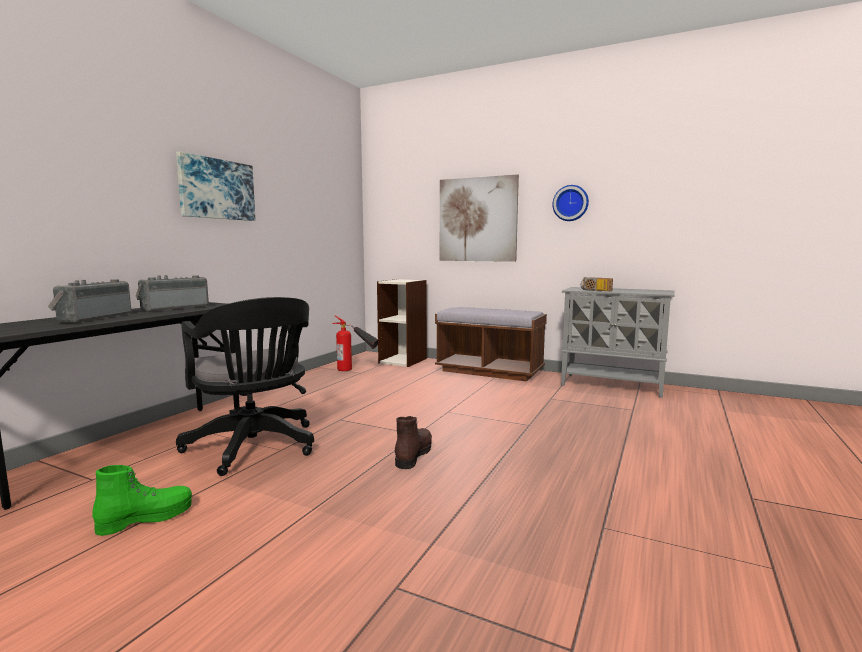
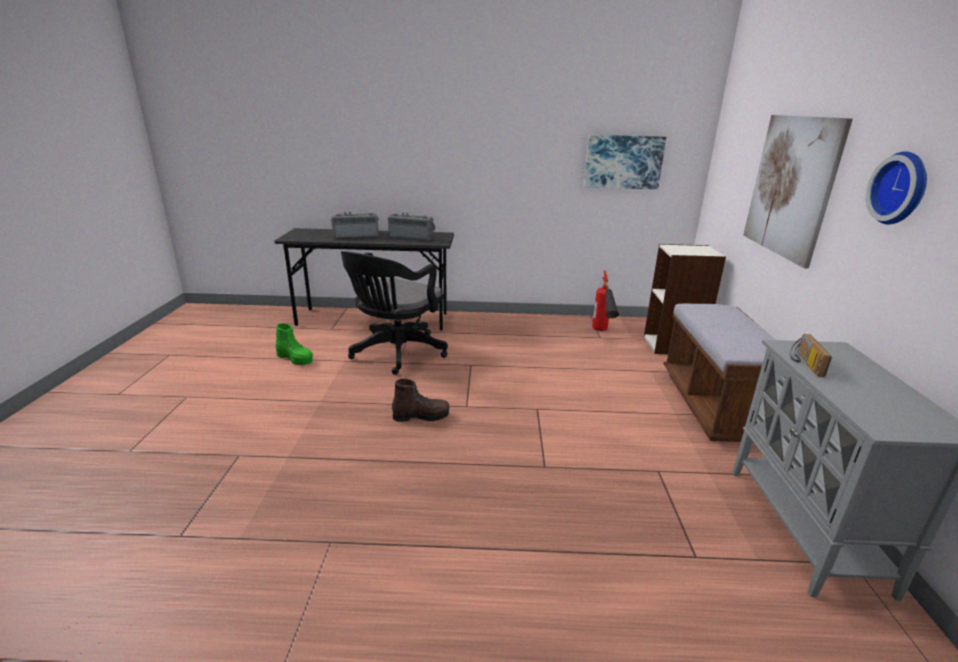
camera: 65 degrees right, 15 degrees up
picture [176,152,255,221] -> picture moved to [584,135,666,189]

